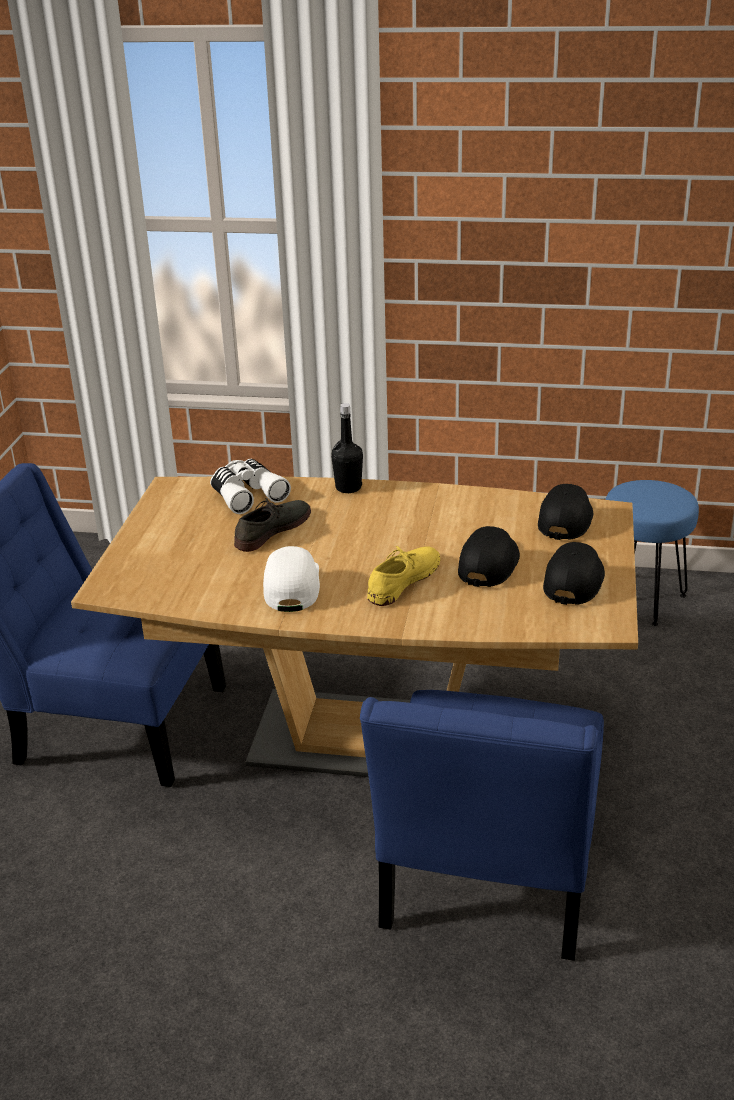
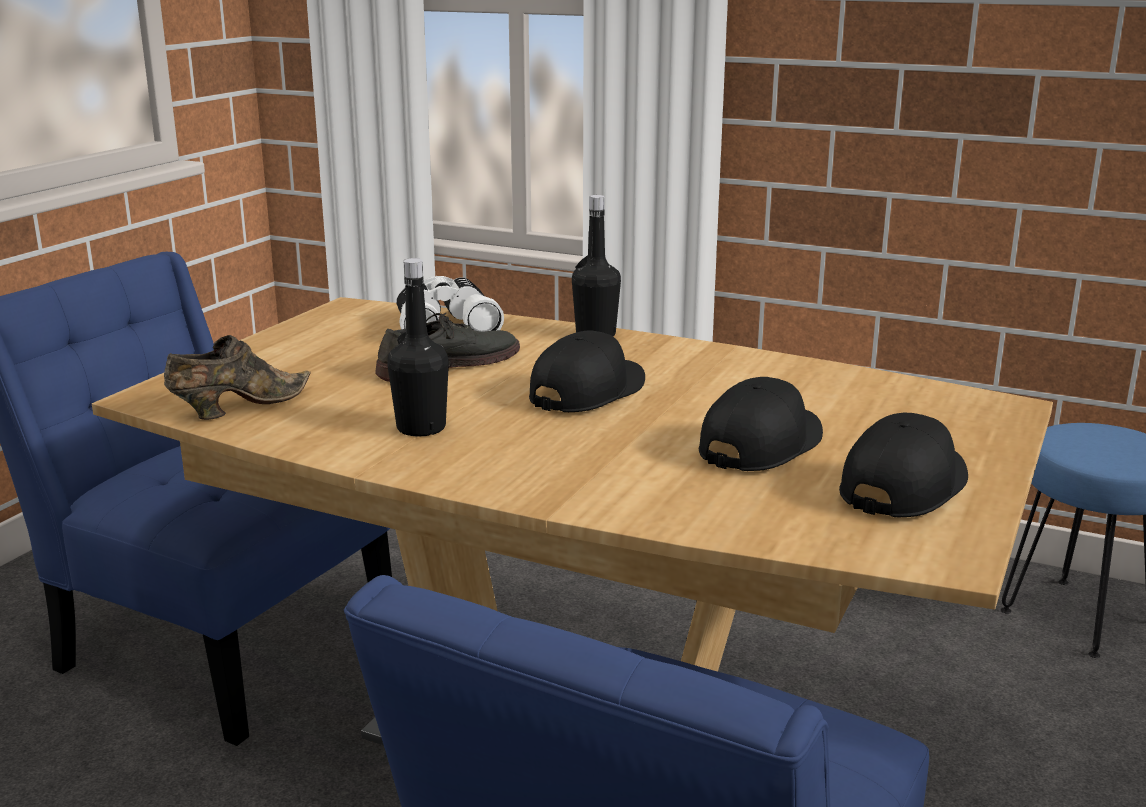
camera: 15 degrees right, 10 degrees down
white cap [263,546,320,612] -> black bottle [387,258,449,437]
yellow shoe [367,546,440,606] -> none
black cap [538,484,593,540] -> black cap moved to [529,331,645,412]
none -> brown shoe [164,335,311,420]

